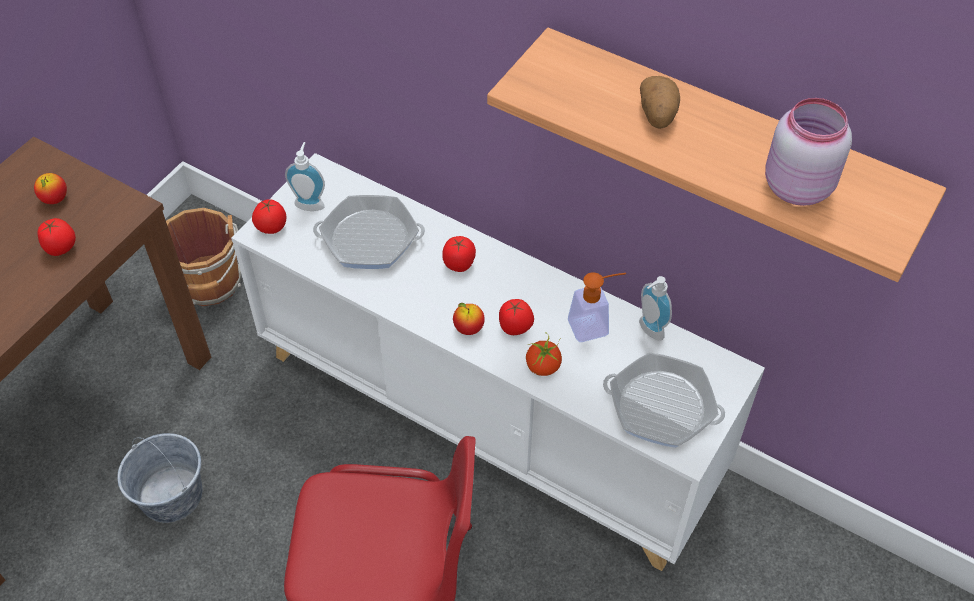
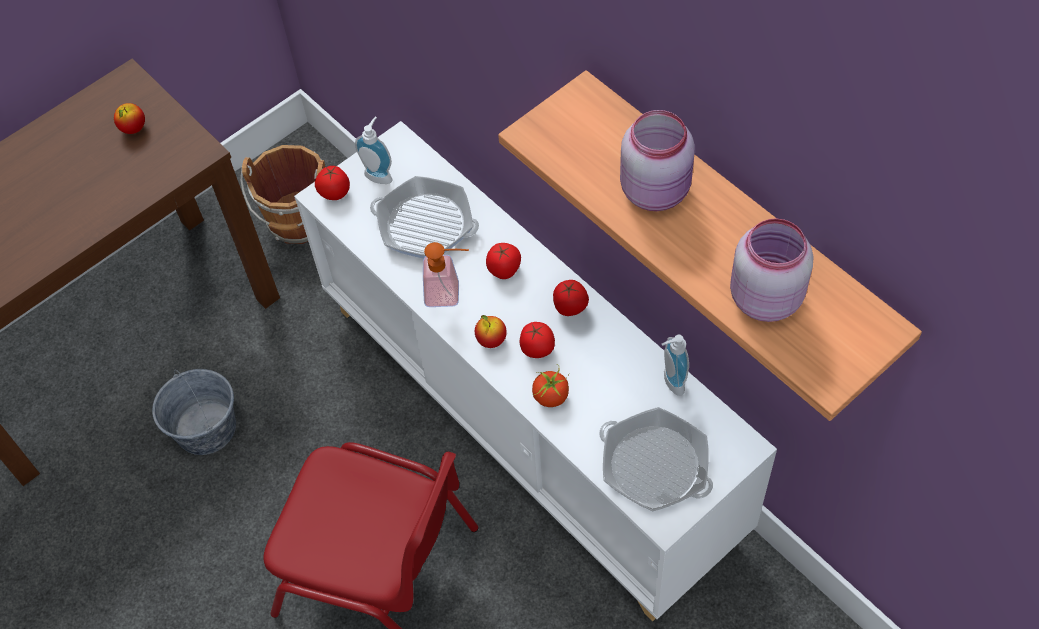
camera: 20 degrees right, 5 degrees up
tomato [37,218,76,256] -> tomato moved to [553,280,589,316]
soap dispenser [568,272,626,342] -> soap dispenser moved to [423,242,469,307]
potato [640,76,680,129] -> pink jar [620,110,695,211]

